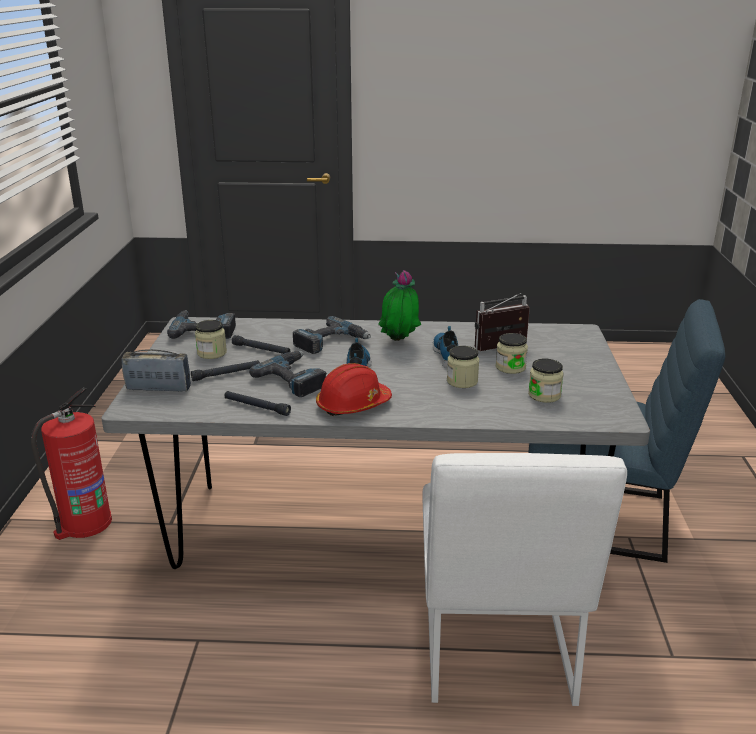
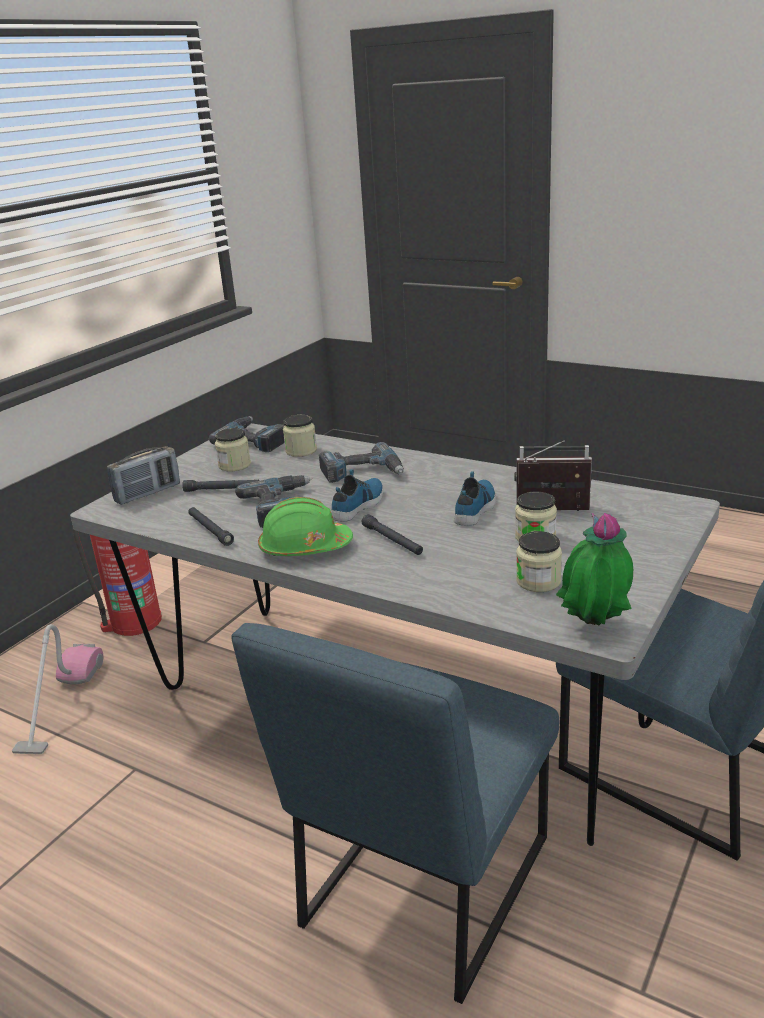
camera: 30 degrees right, 0 degrees up
radio [121,349,191,392] -> radio turned 105 degrees clockwise [107,446,180,505]
black flashlight [232,335,290,354] -> black flashlight moved to [362,514,423,555]
red hard hat [316,363,392,416] -> green hard hat [258,497,353,556]
potted plant [378,270,421,341] -> potted plant moved to [556,513,633,625]
white chair [423,453,627,706] -> blue chair [231,623,559,1004]
jar [447,346,479,388] -> jar moved to [283,415,317,457]
none -> vacuum cleaner [12,624,103,755]

